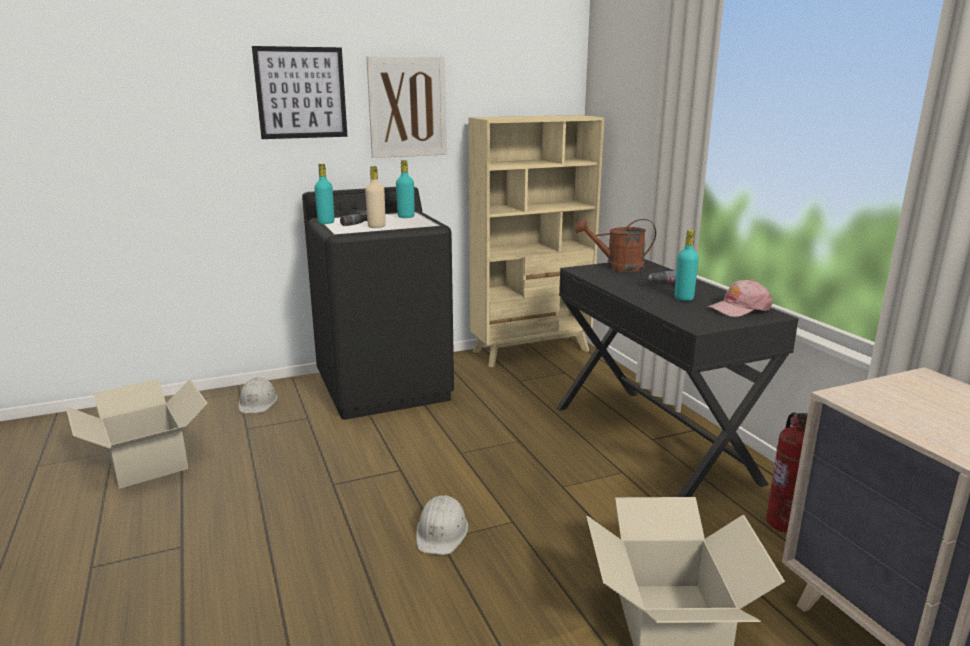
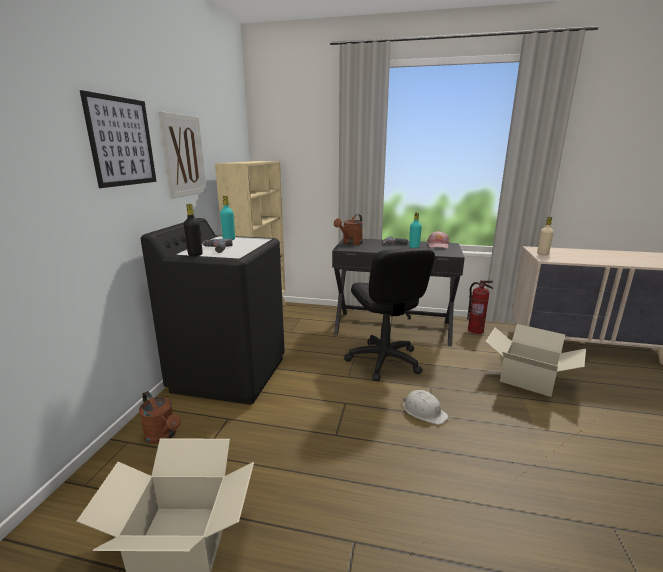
camera: 55 degrees left, 0 degrees up
white hard hat [239,377,278,413] -> brown watering can [139,391,181,444]
turquoise bottle [315,164,334,224] -> black bottle [184,204,203,256]
beige bottle [365,166,386,228] -> beige bottle moved to [537,217,554,256]
none -> black office chair [344,247,435,381]

